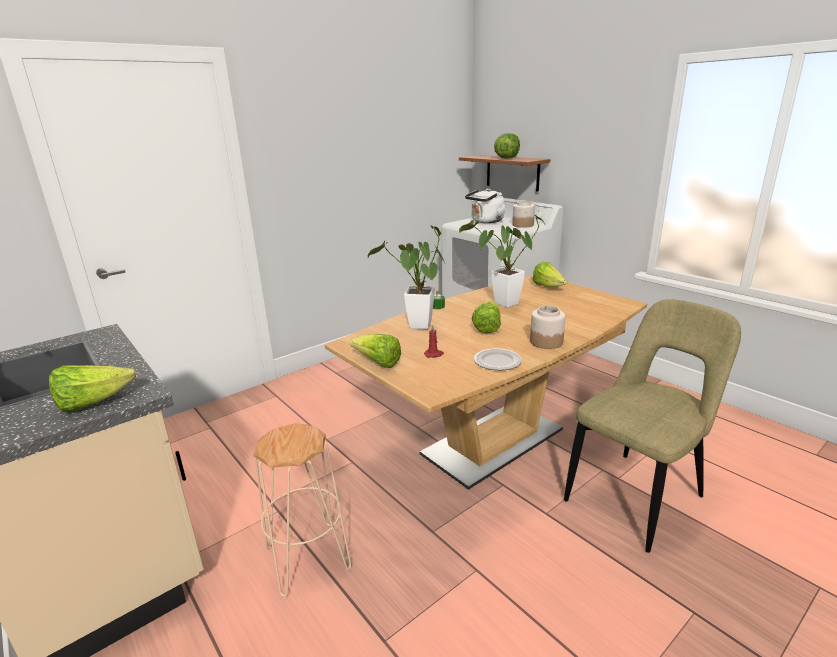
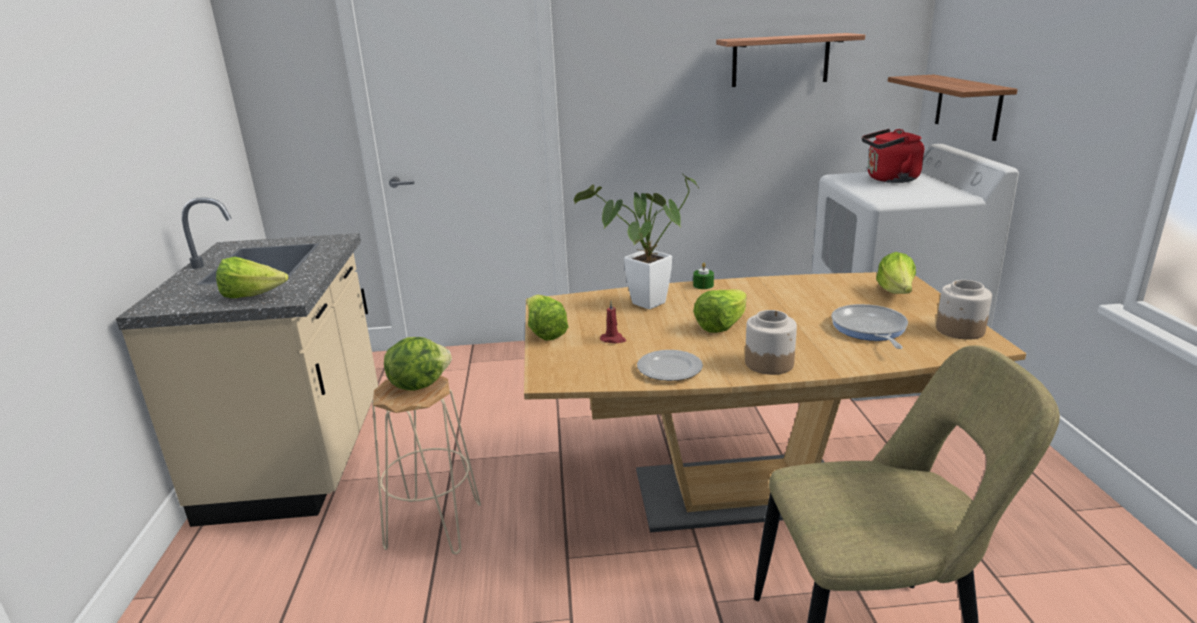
camera: 35 degrees right, 0 degrees up
potted plant [459,214,545,308] -> none
white kettle [465,189,506,223] -> red kettle [862,129,924,183]
lettuce [494,133,520,159] -> lettuce moved to [384,337,452,391]
jar [512,201,535,228] -> jar moved to [936,280,992,340]
none -> shelf [716,33,865,87]
none -> frying pan [831,304,908,349]

